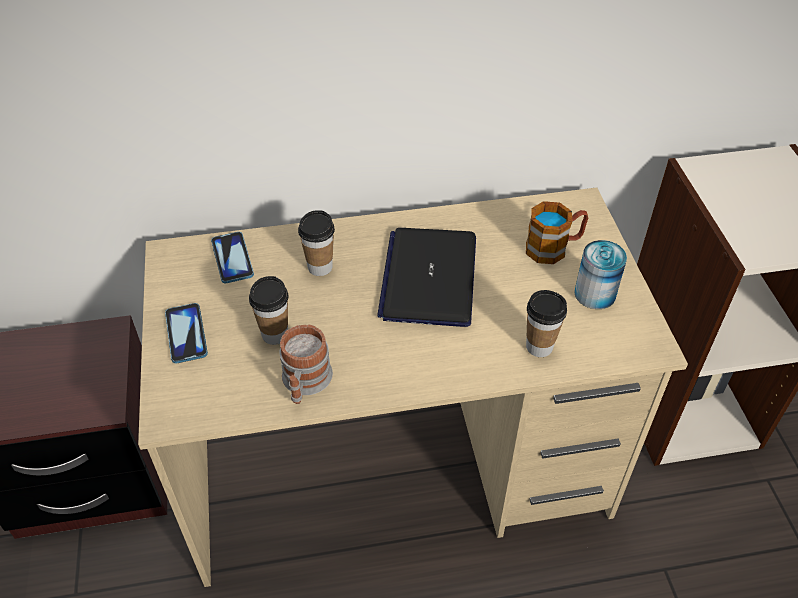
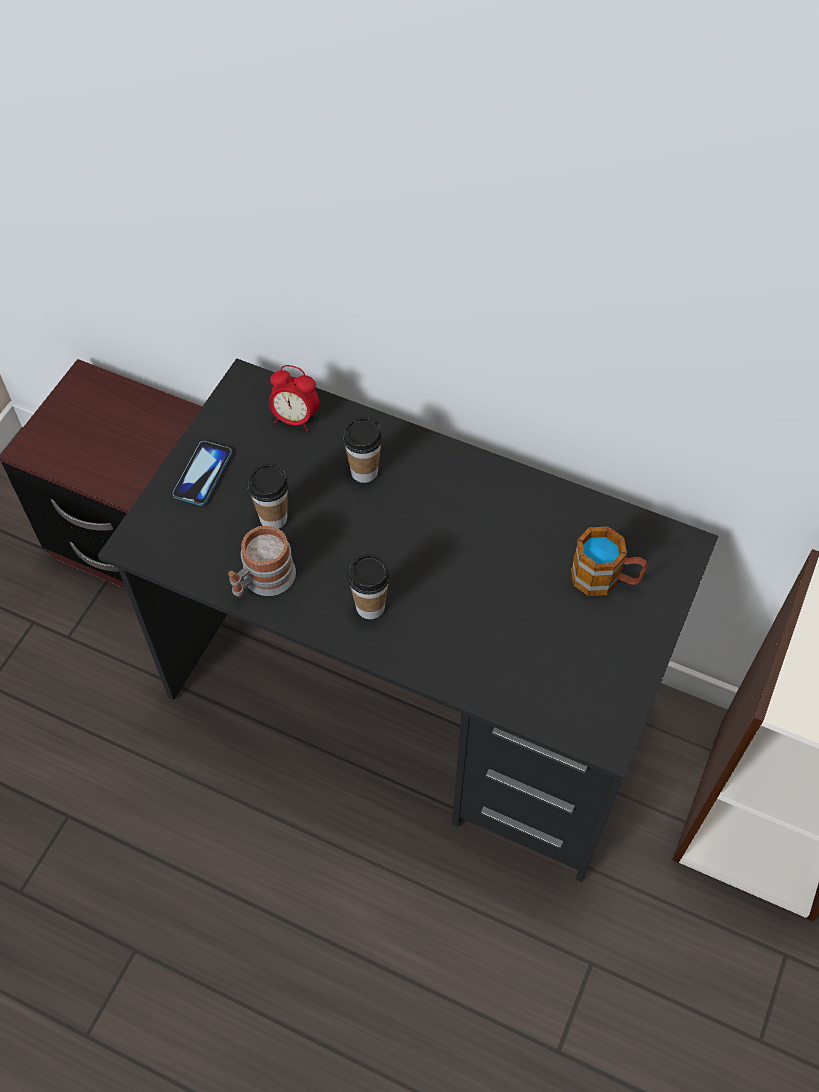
camera: 35 degrees right, 10 degrees up
beige desk [138,187,688,587] -> black desk [98,358,718,882]
phone [211,232,254,283] -> alarm clock [269,365,319,431]
laptop [377,228,476,327] -> none
cup [526,290,567,357] -> cup moved to [348,554,390,619]
can [574,240,627,309] -> none

